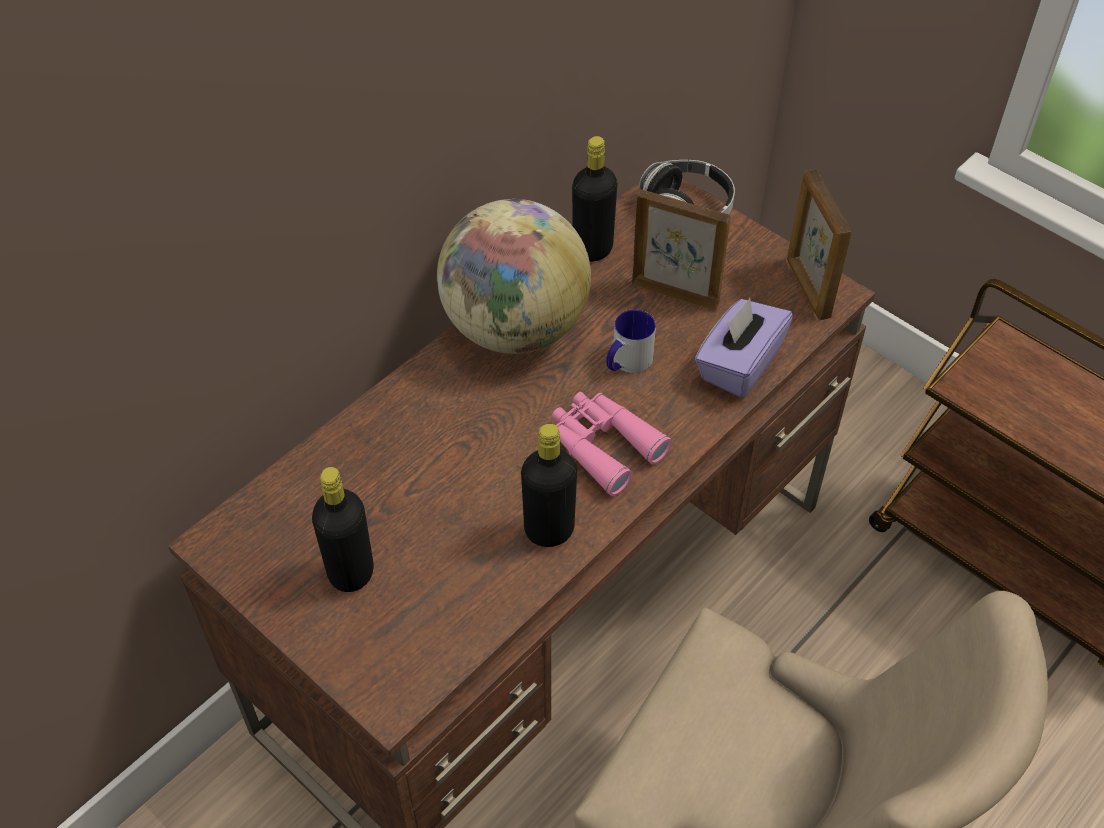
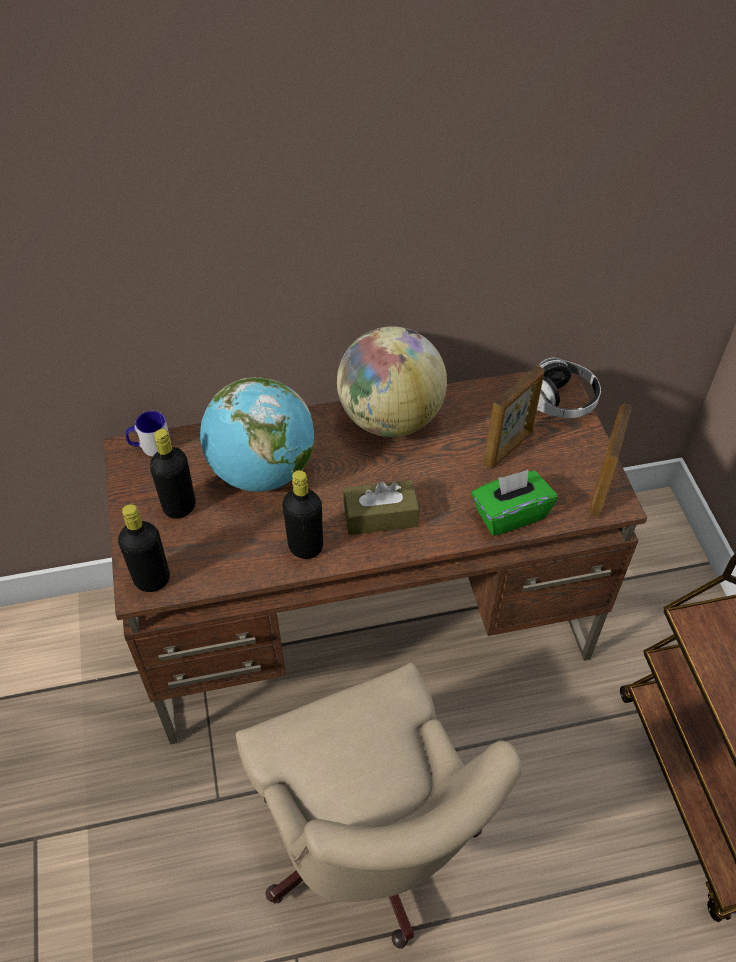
camera: 35 degrees right, 0 degrees up
pink binoculars [552,392,672,496] -> brown tissue box [343,480,419,535]
black bottle [572,136,617,262] -> black bottle moved to [118,504,170,592]
mug [606,309,656,373] -> mug moved to [126,411,171,456]
picture frame [632,190,731,311] -> picture frame turned 75 degrees clockwise [484,365,544,469]
purple tissue box [695,298,793,398] -> green tissue box [472,470,557,536]
none -> globe [200,377,314,492]

